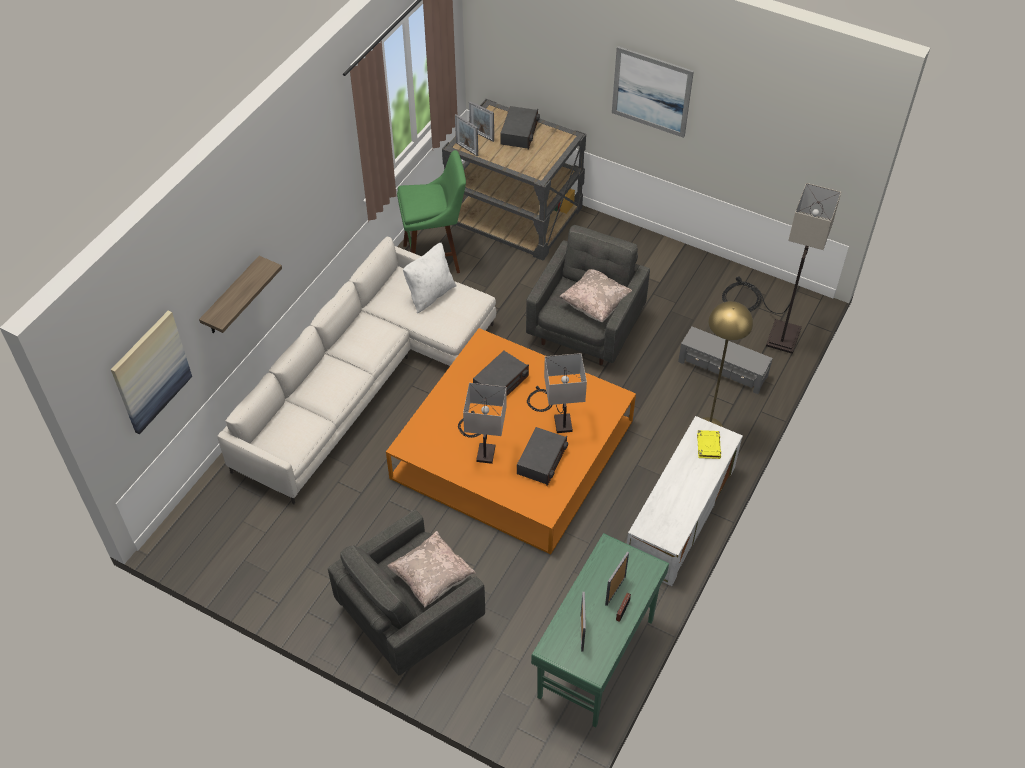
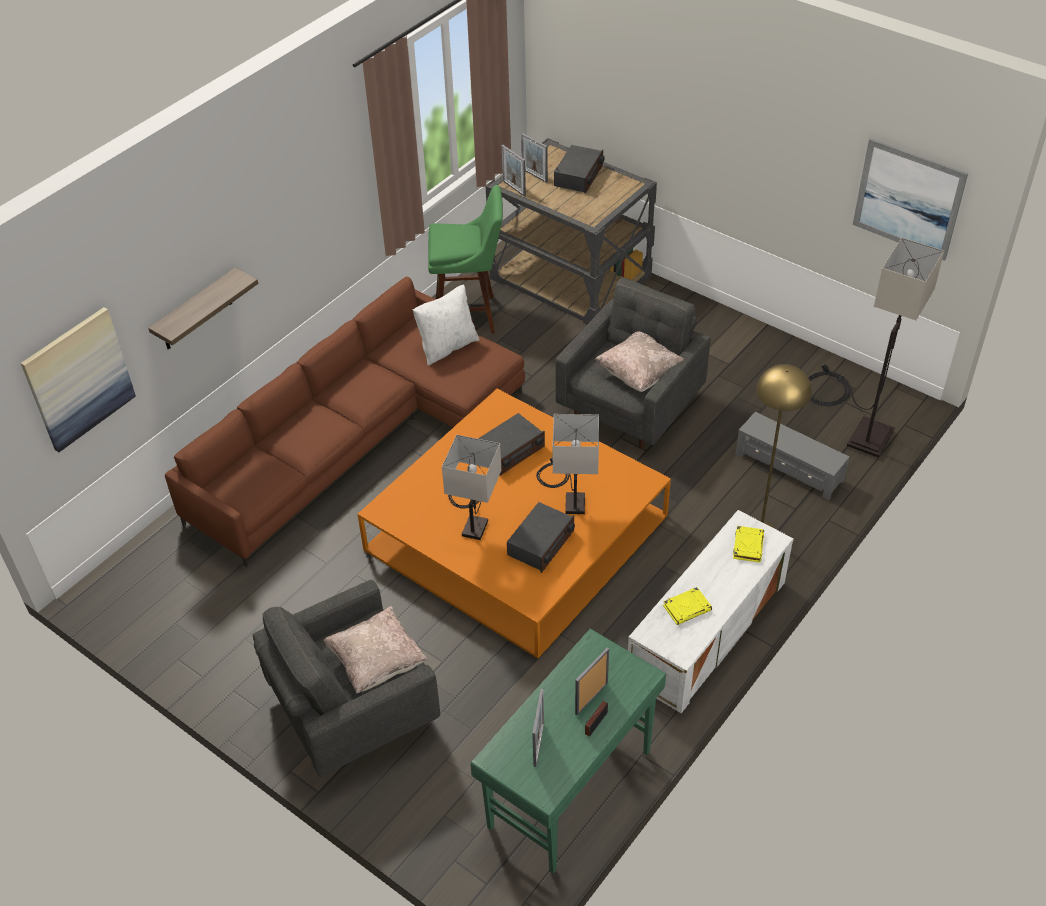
camera: 10 degrees right, 5 degrees down
white sofa [217,237,496,504] -> brown sofa [165,277,525,567]
picture [612,46,694,138] -> picture moved to [853,138,968,261]
none -> yellow book [663,587,712,625]

